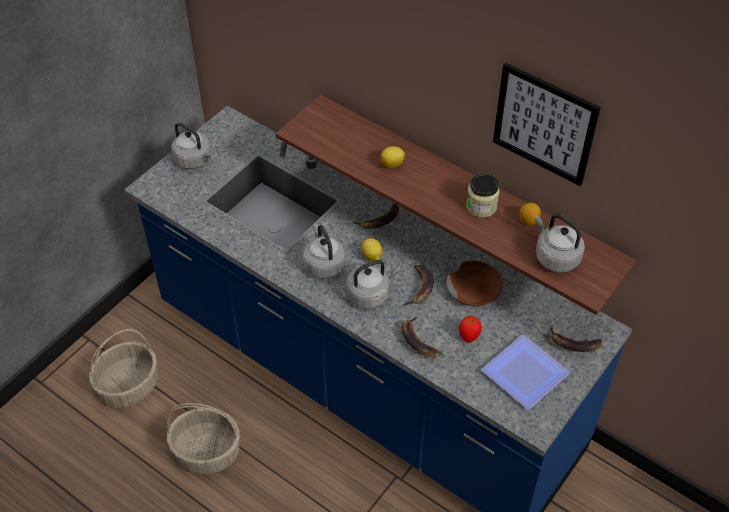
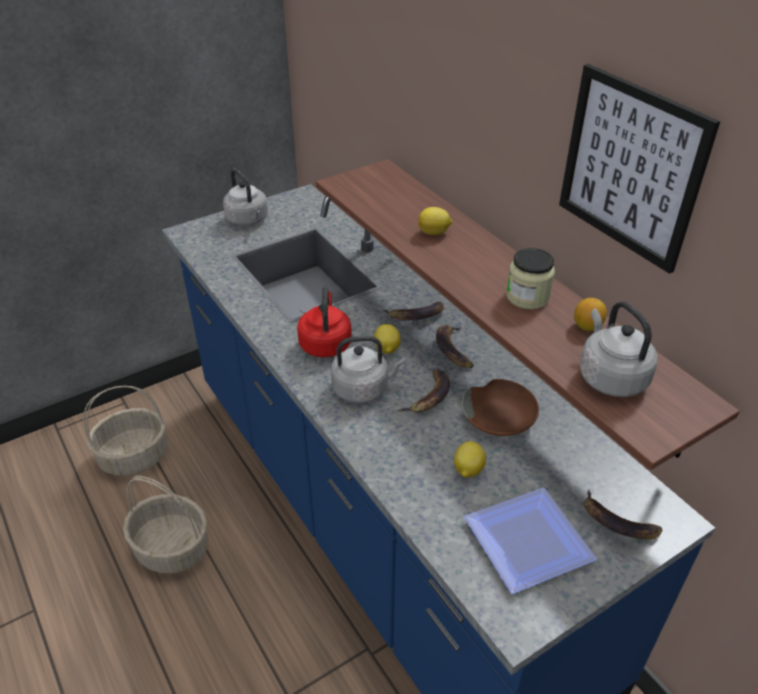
camera: 20 degrees right, 10 degrees down
grey kettle [303,223,345,279] -> red kettle [297,287,352,358]
banana [402,316,441,357] -> banana moved to [436,325,474,368]
tomato [459,316,481,343] -> lemon [454,441,486,478]

